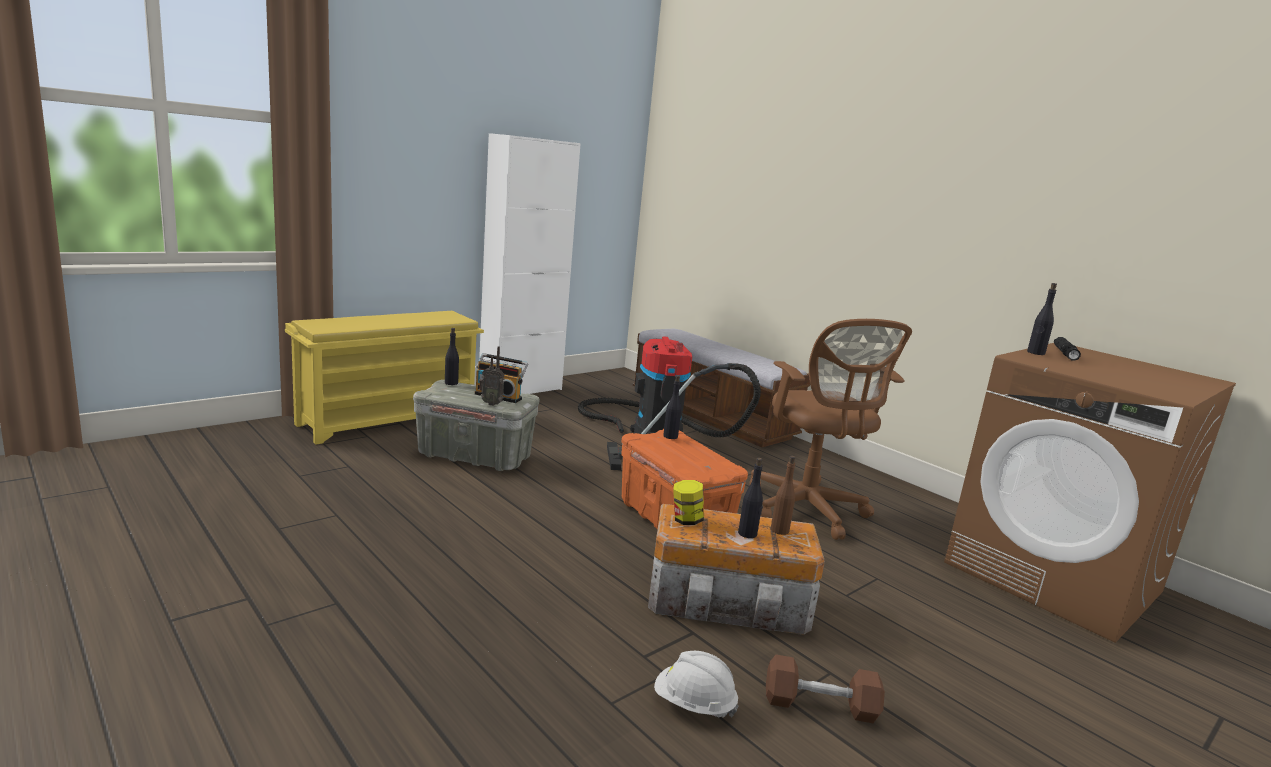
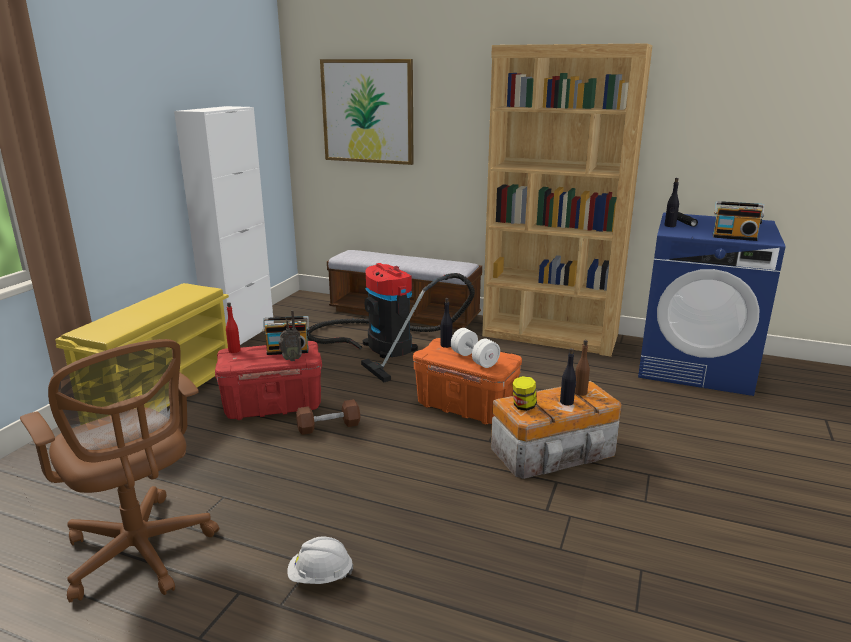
camera: 25 degrees left, 5 degrees up
grey storage box [413,380,539,471] -> red storage box [215,341,322,420]
black bottle [445,328,459,385] -> red bottle [226,302,241,353]
white hard hat [654,651,739,718] -> white hard hat moved to [287,537,353,584]
brown office chair [749,319,912,540] -> brown office chair moved to [20,339,219,602]
brown dumbbell [766,655,885,723] -> brown dumbbell moved to [296,399,360,435]
brown washing machine [944,343,1236,643] -> blue washing machine [638,212,785,396]
none -> picture [320,59,414,165]
none -> white dumbbell [451,328,500,368]
none -> brown bookcase [482,44,653,357]
none -> radio [713,201,764,241]

